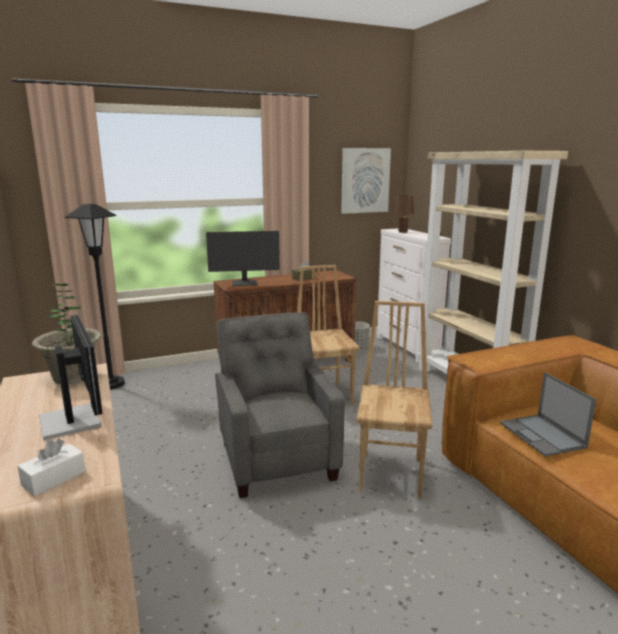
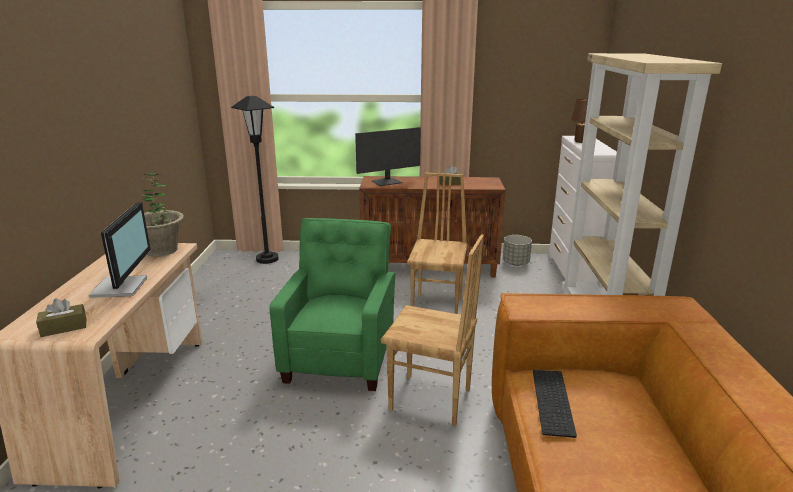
camera: 25 degrees right, 5 degrees up
white tissue box [17,438,86,496] -> brown tissue box [36,298,86,337]
monitor [206,231,280,286] -> monitor turned 45 degrees counterclockwise [355,127,421,186]
grey armchair [215,312,345,498] -> green armchair [269,218,395,391]
picture [341,148,391,214] -> none
brown chair [356,301,432,498] -> brown chair turned 75 degrees clockwise [381,234,484,426]
laptop [500,372,596,456] -> keyboard [533,370,577,438]

